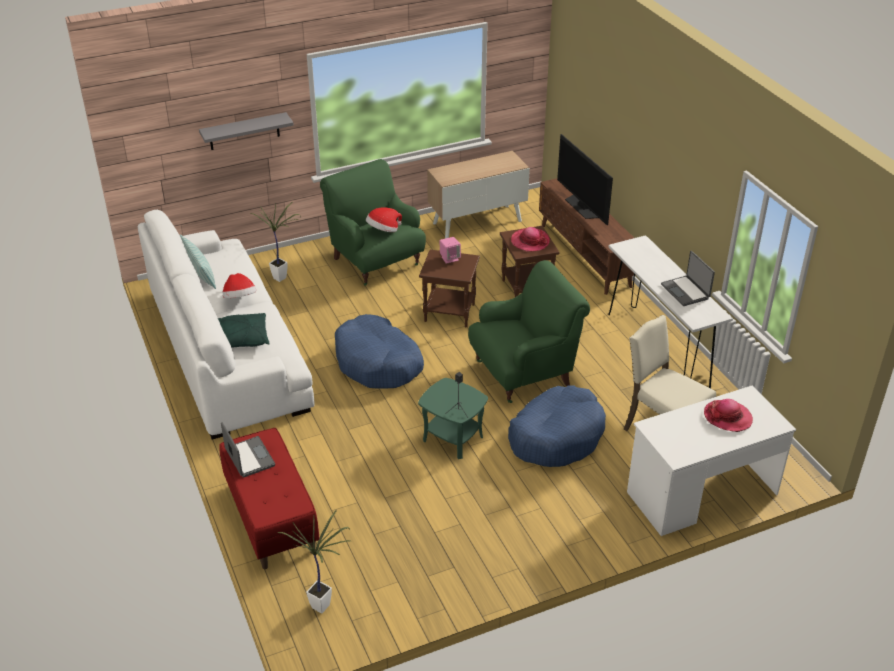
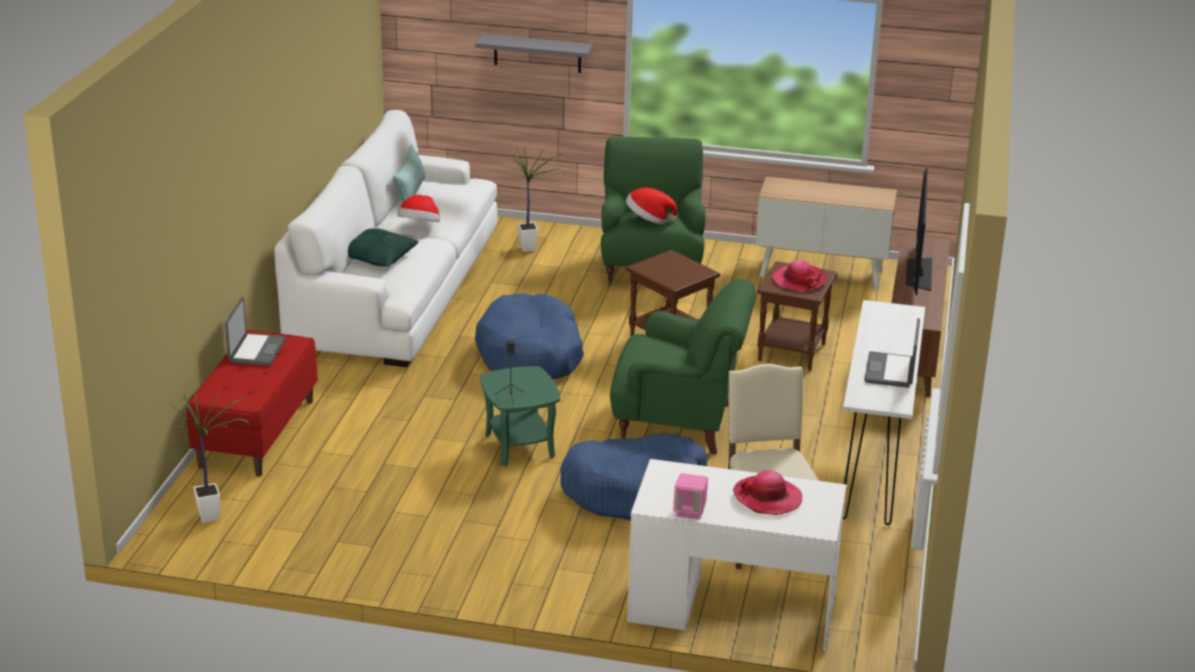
camera: 35 degrees right, 10 degrees down
pink speaker [439,237,461,264] -> pink speaker moved to [673,473,708,520]

